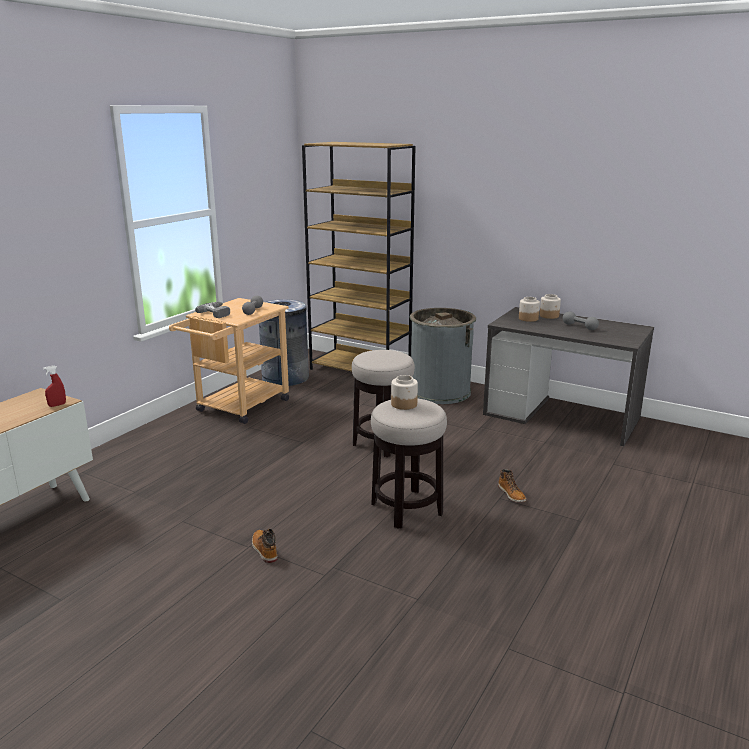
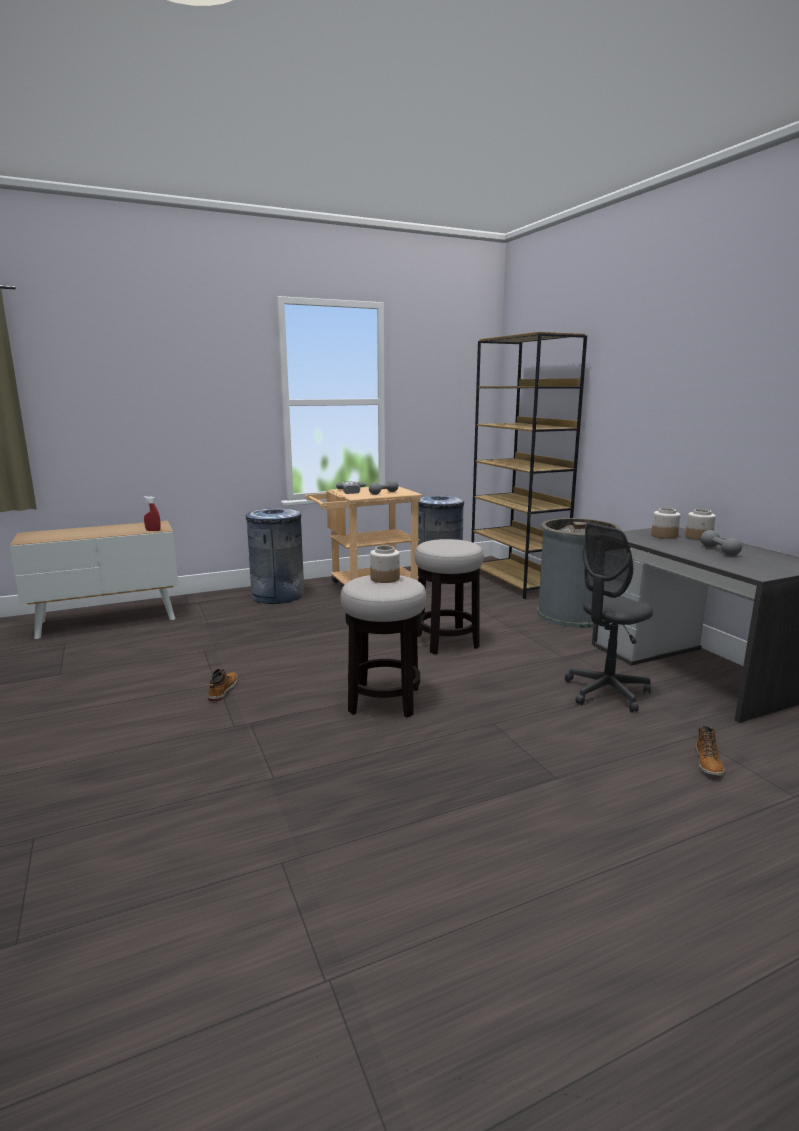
camera: 35 degrees right, 5 degrees down
boot [498,469,526,502] -> boot moved to [696,726,724,776]
none -> grey trash can [246,508,305,604]
none -> grey office chair [565,523,653,712]

